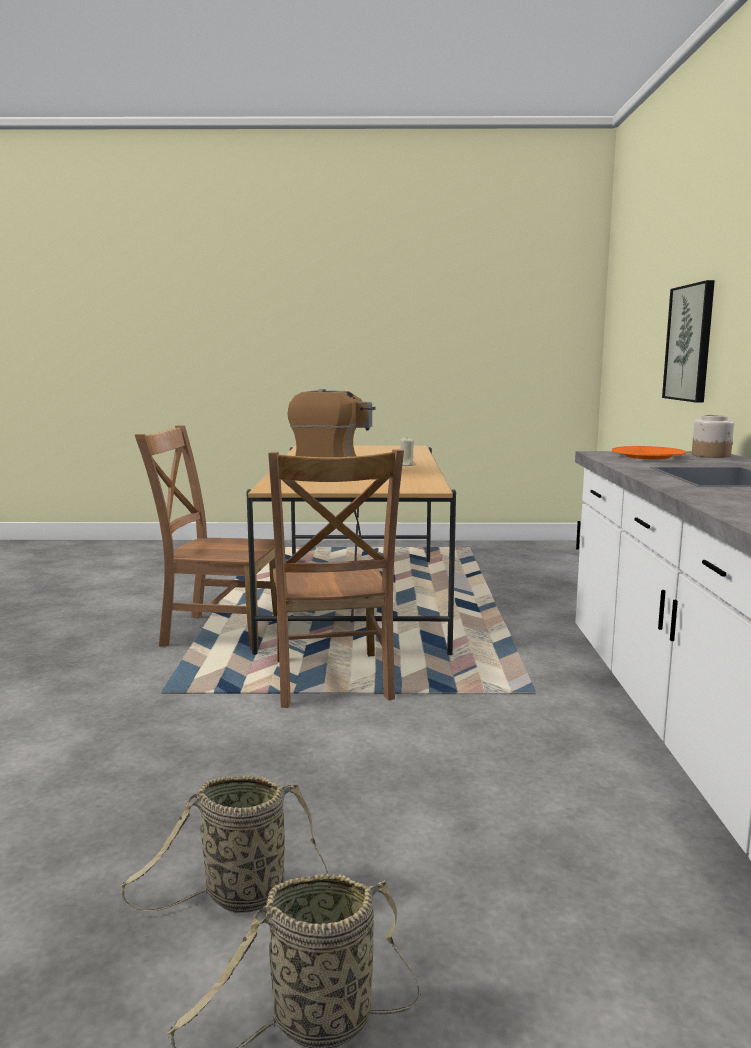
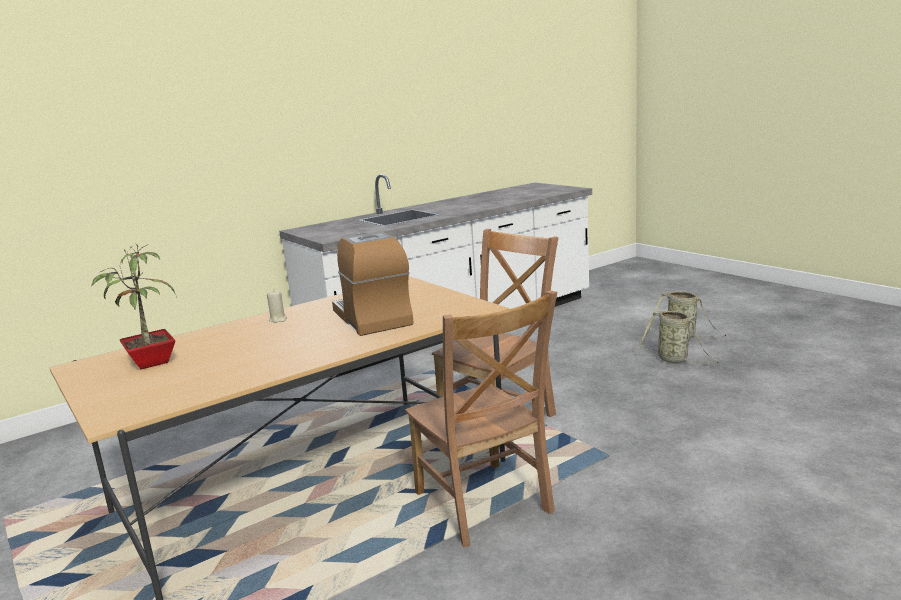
camera: 125 degrees left, 5 degrees up
orange plate [612,446,686,459] -> none
picture [662,280,715,403] -> none
jar [692,415,734,458] -> none
none -> potted plant [91,243,177,369]

